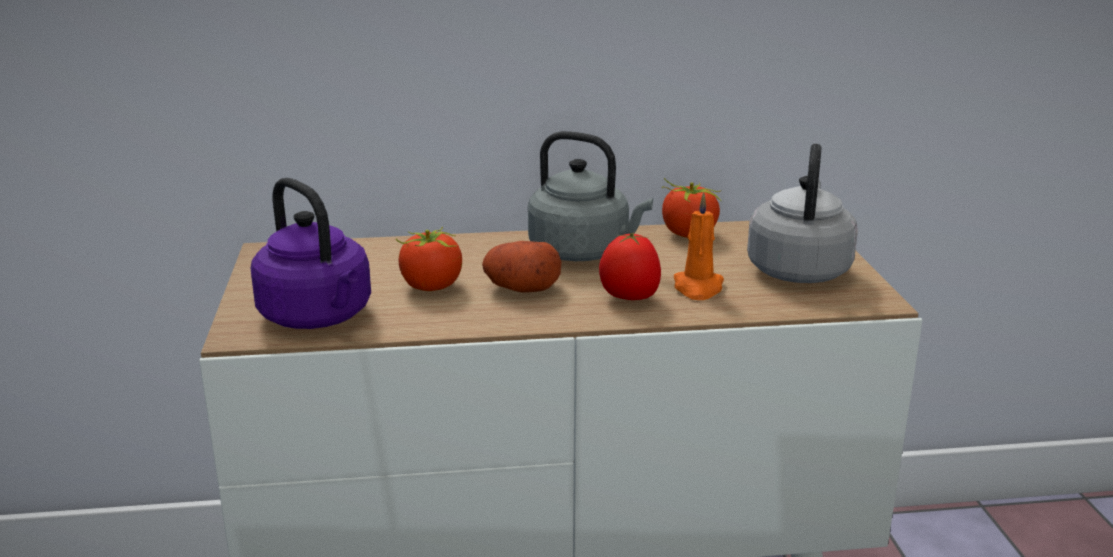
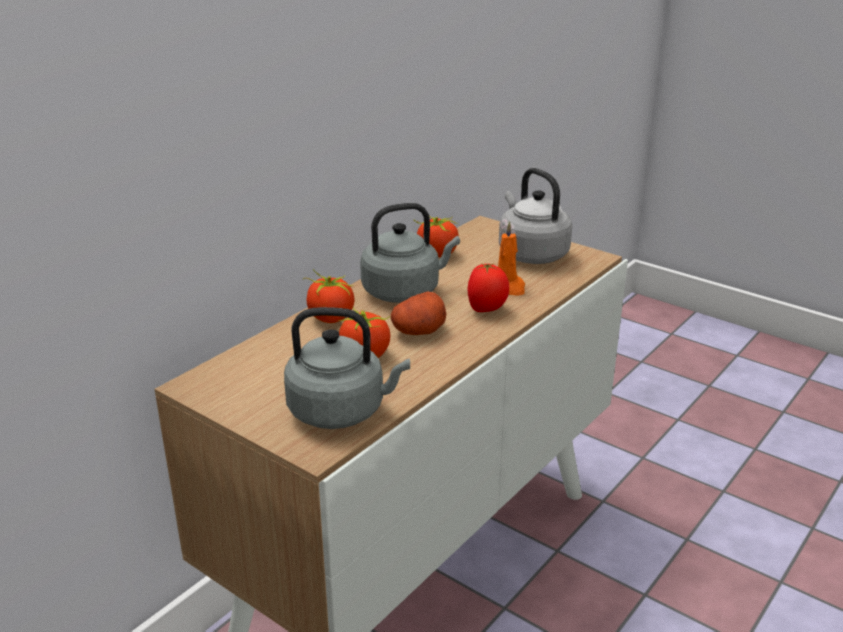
camera: 45 degrees left, 5 degrees up
purple kettle [250,178,371,329] -> grey kettle [284,307,410,429]
none -> tomato [303,269,354,323]

